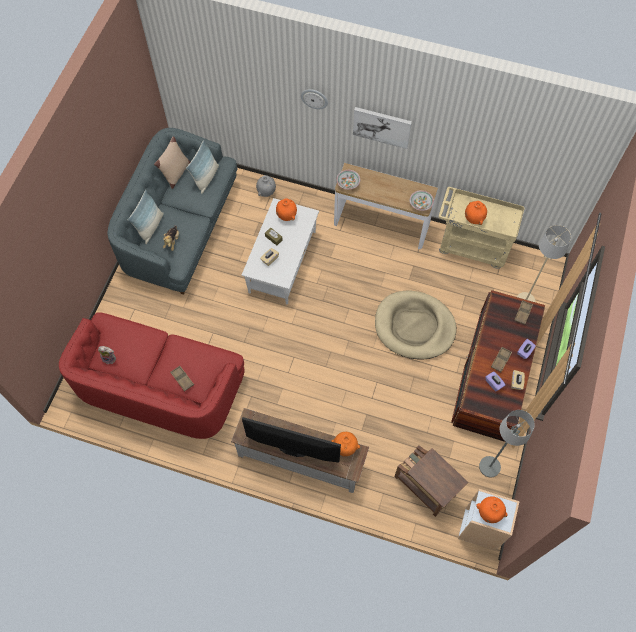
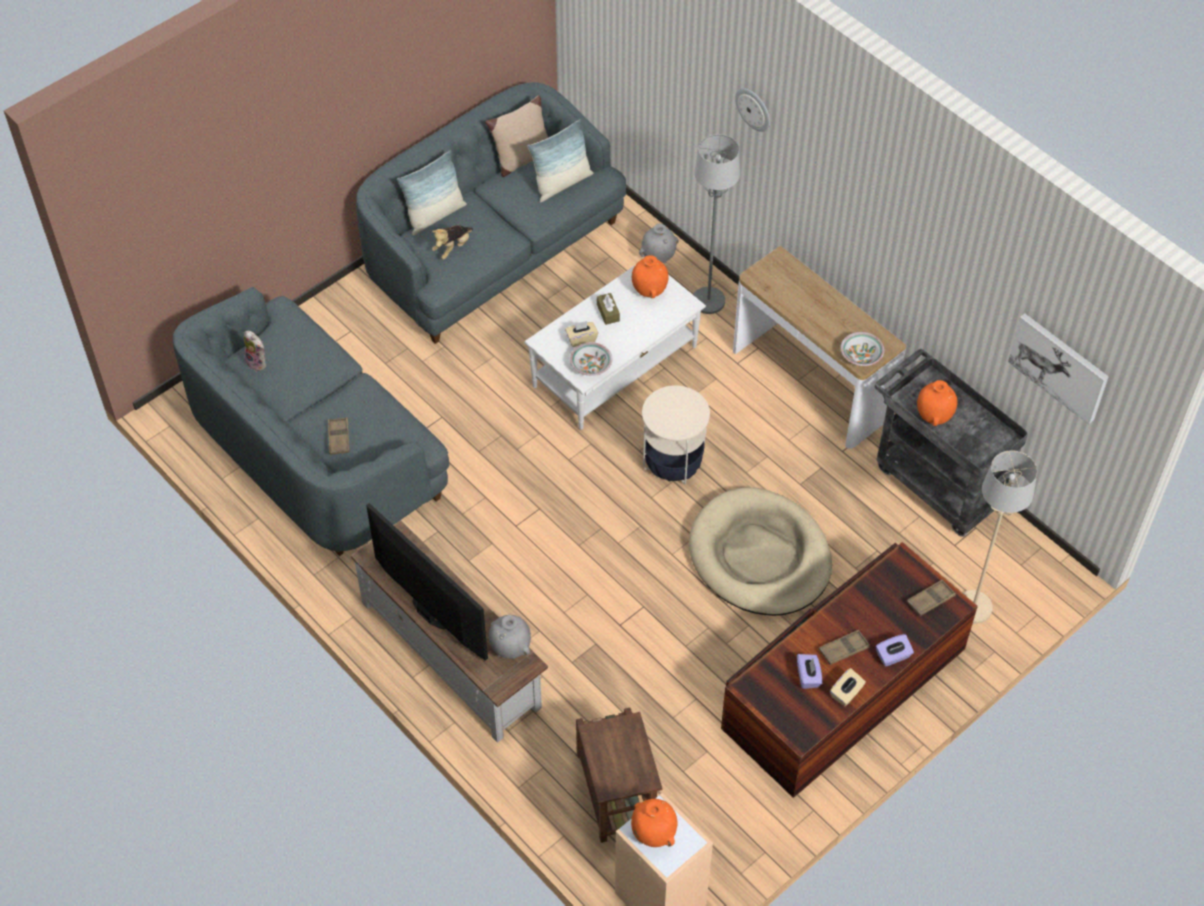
camera: 30 degrees right, 10 degrees down
red sofa [59,312,244,439] -> grey sofa [173,287,450,556]
orange vase [331,432,360,456] -> grey vase [489,615,531,659]
bowl [337,170,360,190] -> bowl moved to [570,342,613,376]
picture [353,107,412,149] -> picture moved to [1008,314,1109,425]
beige cart [438,187,524,269] -> black cart [875,349,1028,537]
grey floor lamp [479,410,535,478] -> grey floor lamp moved to [693,134,740,314]
none -> beige side table [642,385,710,484]

